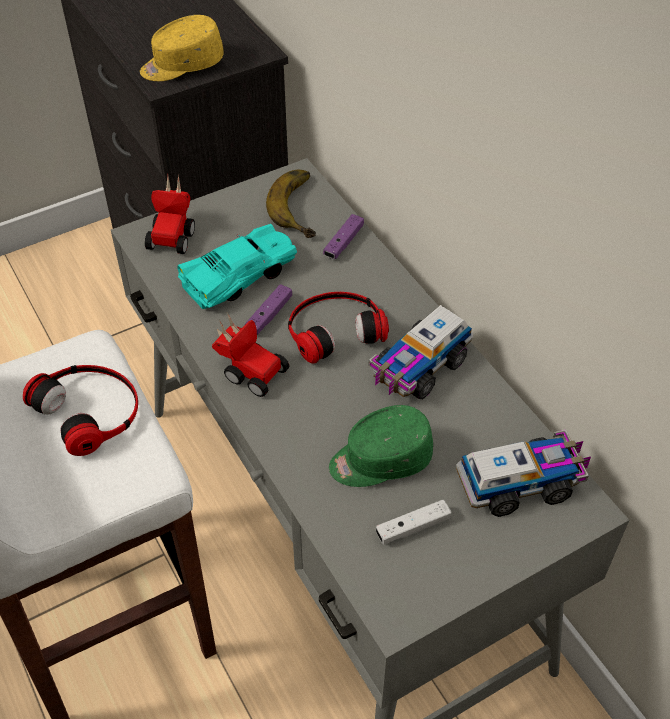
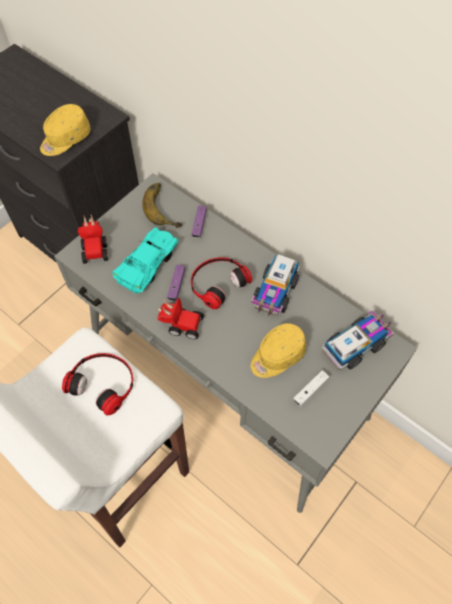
camera: 20 degrees left, 10 degrees up
green cap [329,405,433,487] -> yellow cap [251,323,306,378]

